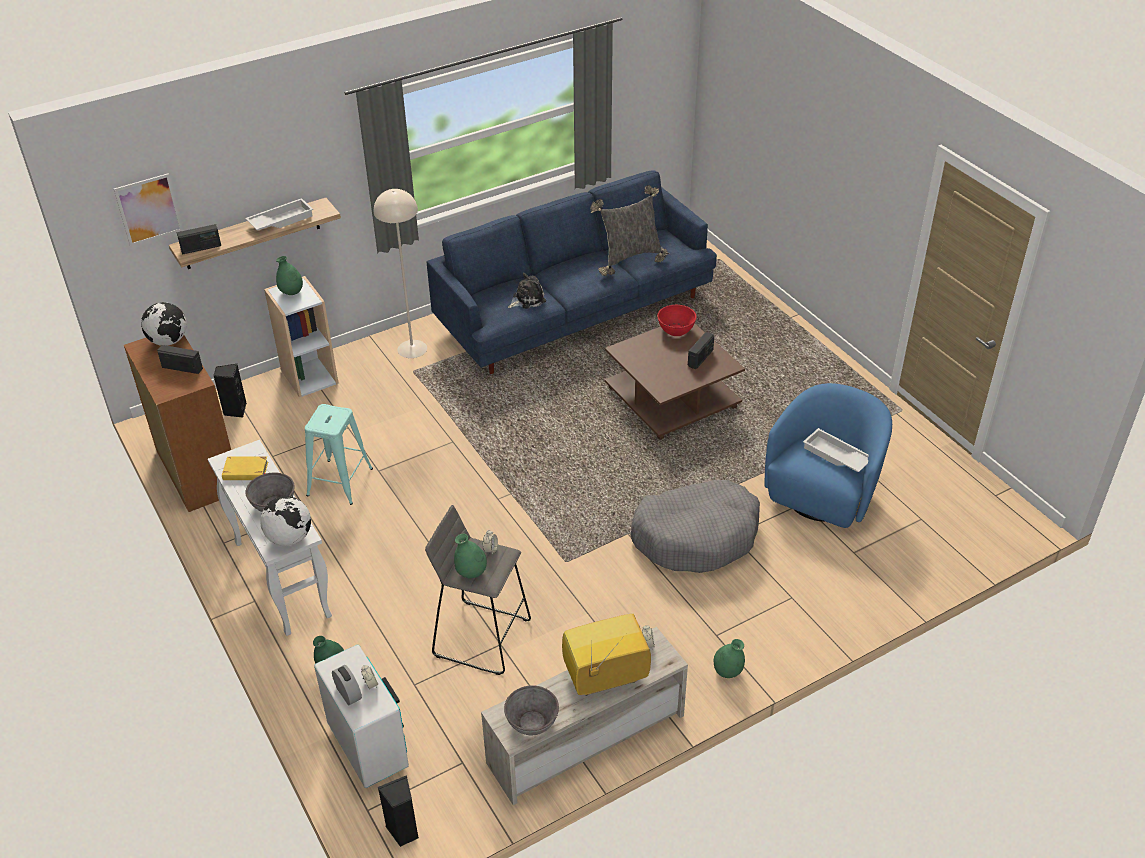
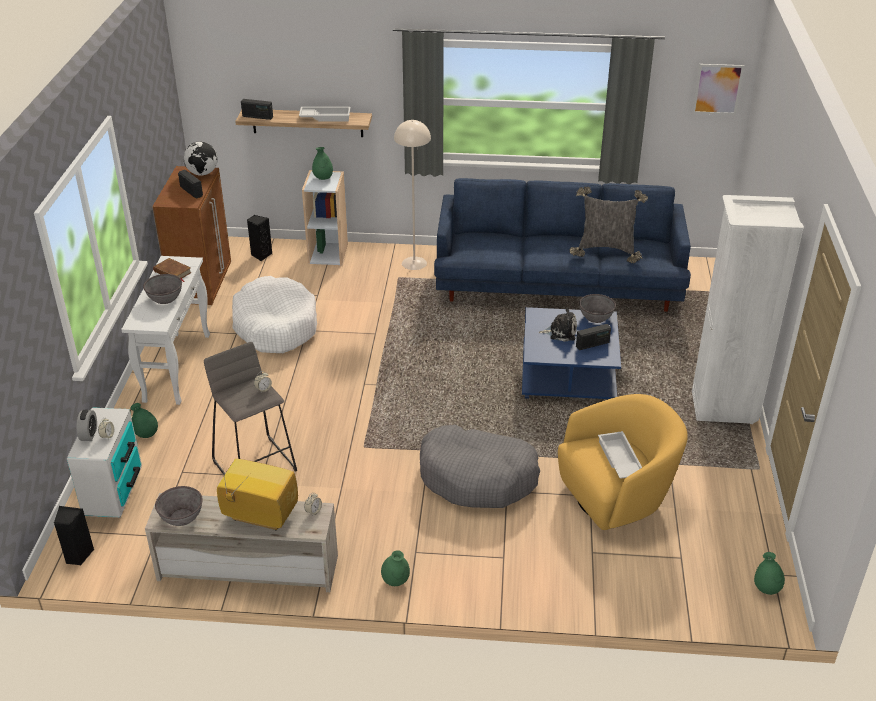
camera: 35 degrees right, 5 degrees down
picture [114,173,183,246] -> picture moved to [692,64,744,115]
yellow book [222,456,268,480] -> brown book [153,258,192,282]
globe [260,496,311,546] -> none
turquoise stool [305,404,373,505] -> white dog bed [232,276,317,353]
green vase [454,534,487,578] -> green vase moved to [754,552,785,595]
plush toy [508,273,546,309] -> plush toy moved to [538,307,577,342]
brown coffee table [605,324,745,440] -> blue coffee table [522,307,621,399]
red bowl [657,305,697,336] -> grey bowl [579,294,616,323]
blue armchair [764,383,892,528] -> yellow armchair [558,394,688,530]
none -> white cabinet [692,195,804,424]

